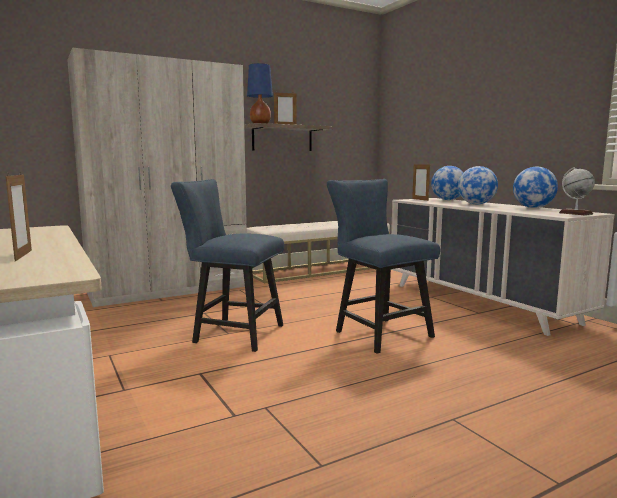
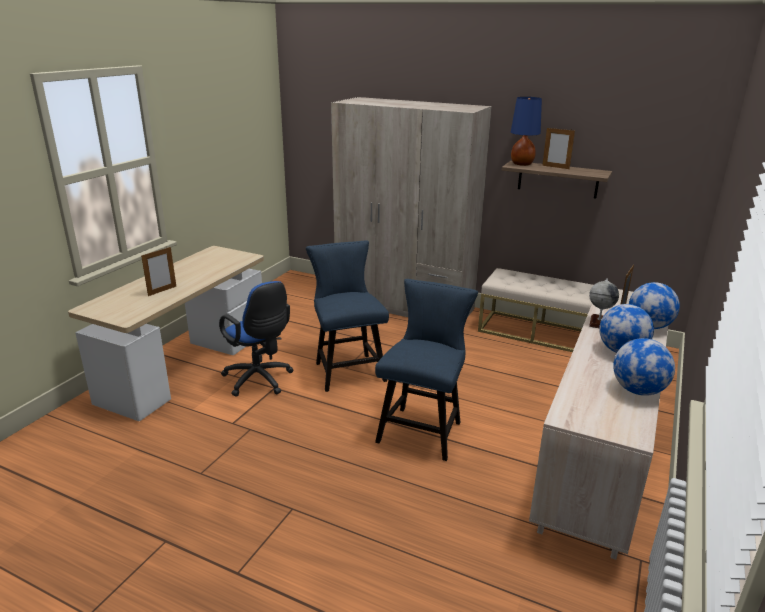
camera: 55 degrees right, 15 degrees up
globe [559,167,595,215] -> globe moved to [589,278,619,328]
none -> blue office chair [219,281,293,397]

